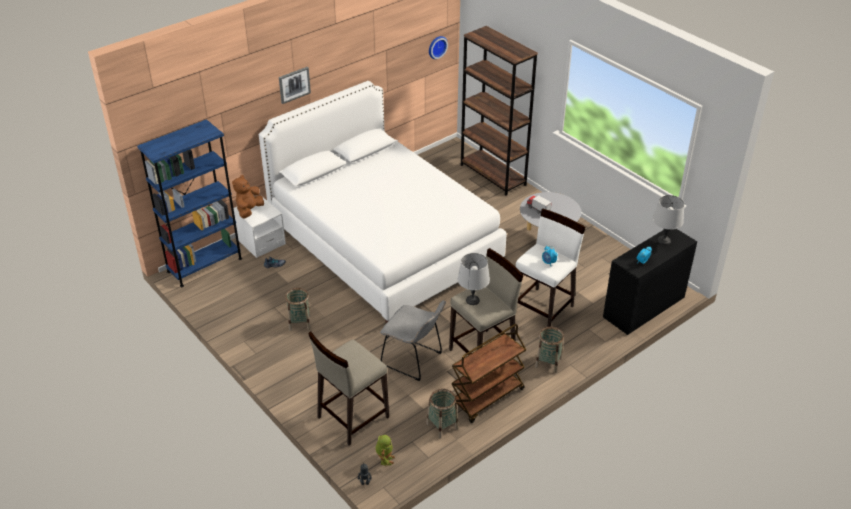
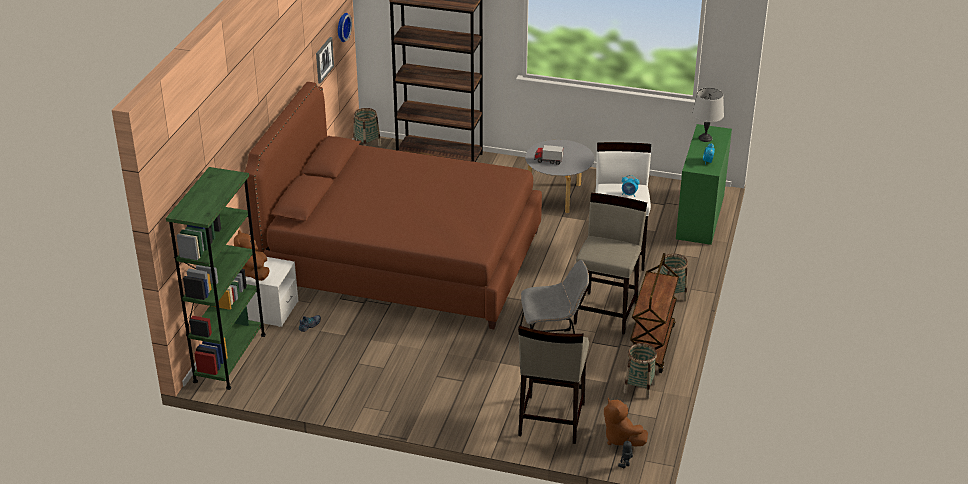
camera: 35 degrees left, 5 degrees down
blue bookcase [137,119,242,287] -> green bookcase [166,167,266,390]
white bed [259,81,507,323] -> brown bed [244,82,542,329]
picture [279,67,311,104] -> picture moved to [316,37,334,84]
basket [285,288,311,331] -> basket moved to [353,108,381,146]
toy robot [375,435,395,466] -> brown plush toy [604,398,648,447]
grey table lamp [458,253,490,305] -> none
black desk [603,229,697,335] -> green desk [676,124,732,245]

